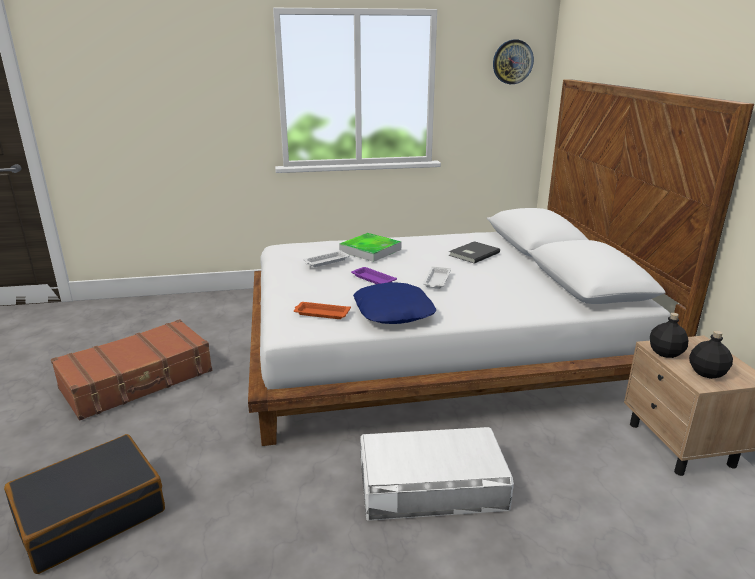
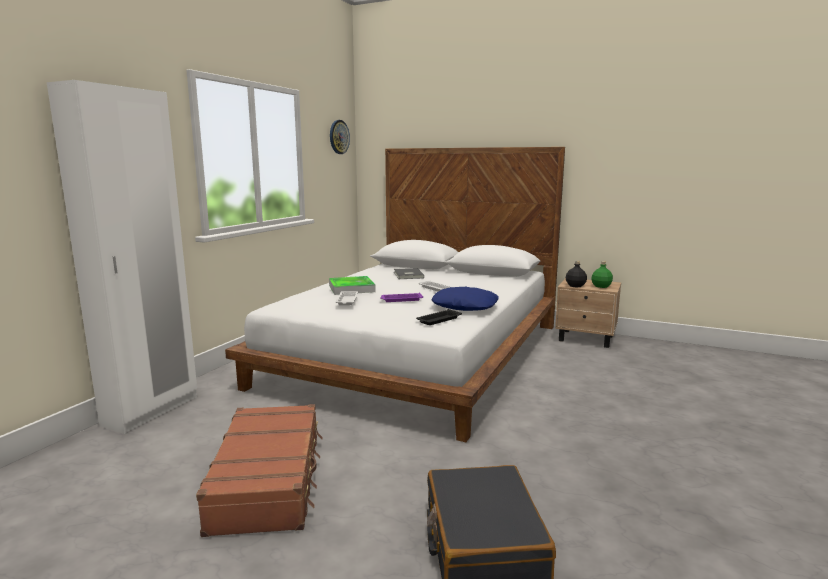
camera: 55 degrees left, 10 degrees down
orange tray [294,302,351,319] -> black tray [416,309,462,325]
white storage box [360,427,514,521] -> none
black bottle [689,330,733,379] -> green bottle [591,261,613,288]
none -> white wardrobe [47,80,197,434]

